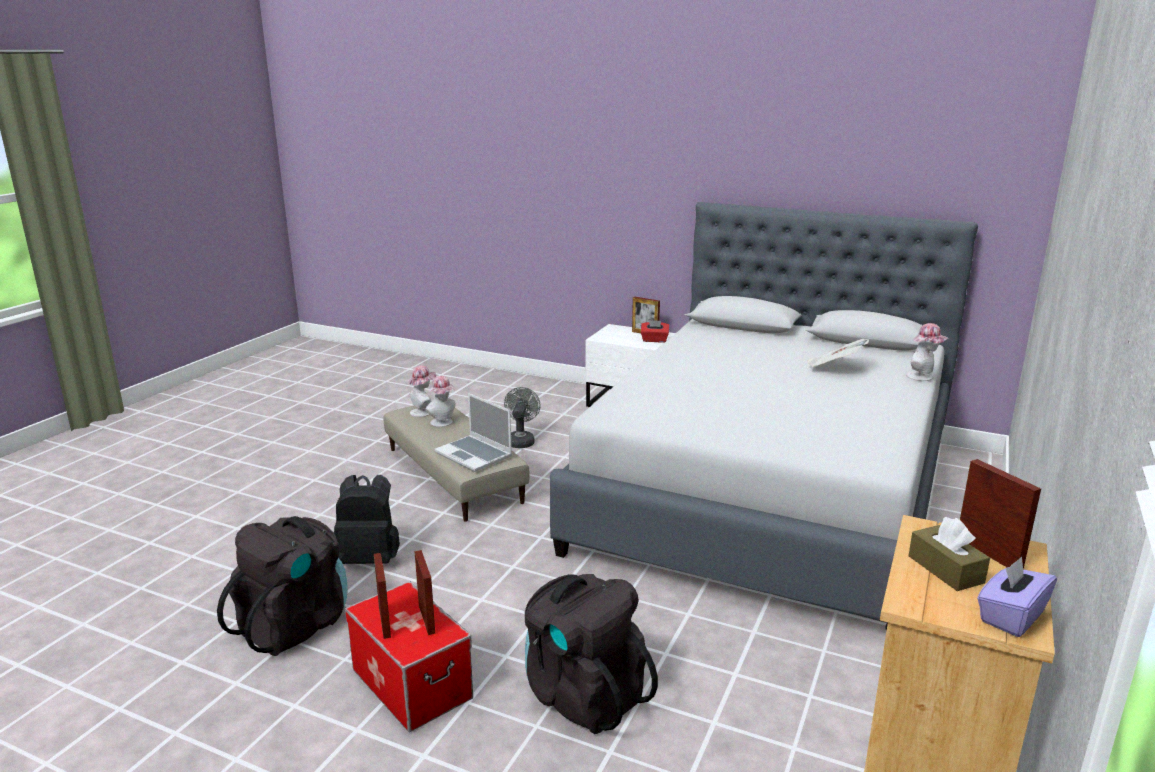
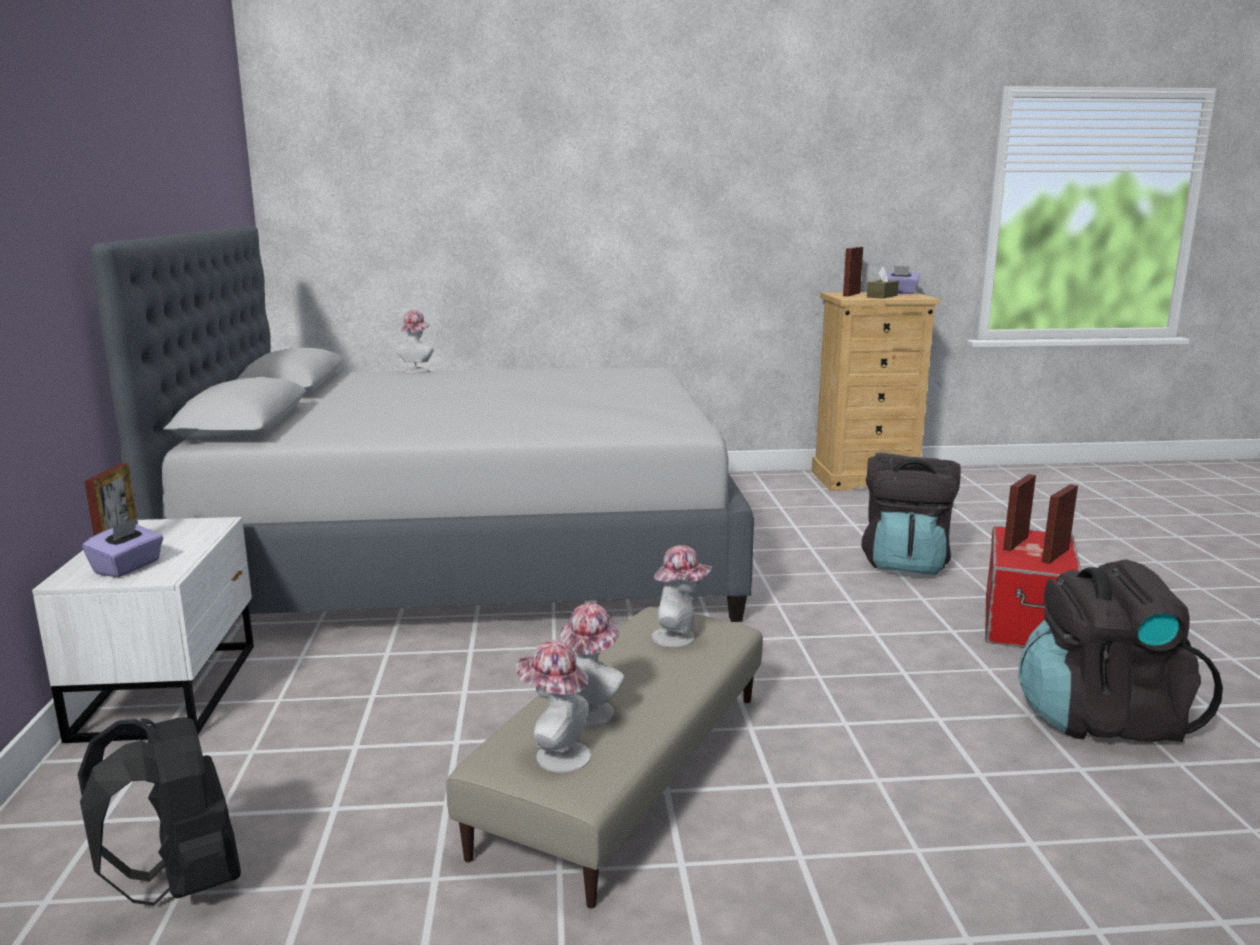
camera: 120 degrees left, 5 degrees down
black backpack [334,475,400,564] -> black backpack moved to [78,717,241,906]
laptop [434,393,512,472] -> hat [652,545,712,647]
grey fan [504,387,541,448] -> none
red tissue box [641,320,670,343] -> none
newspaper [808,339,869,368] -> none
none -> purple tissue box [82,518,163,578]

